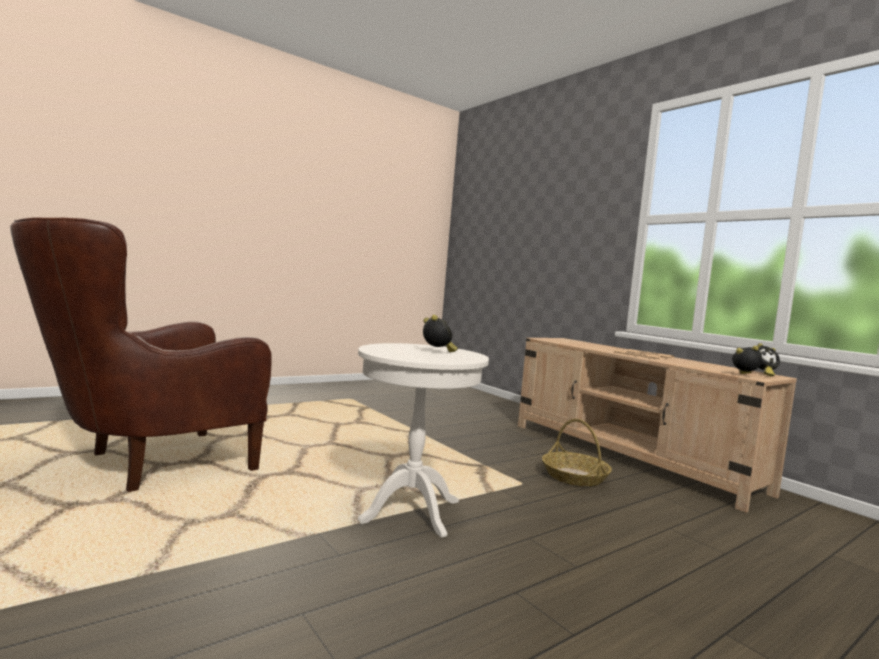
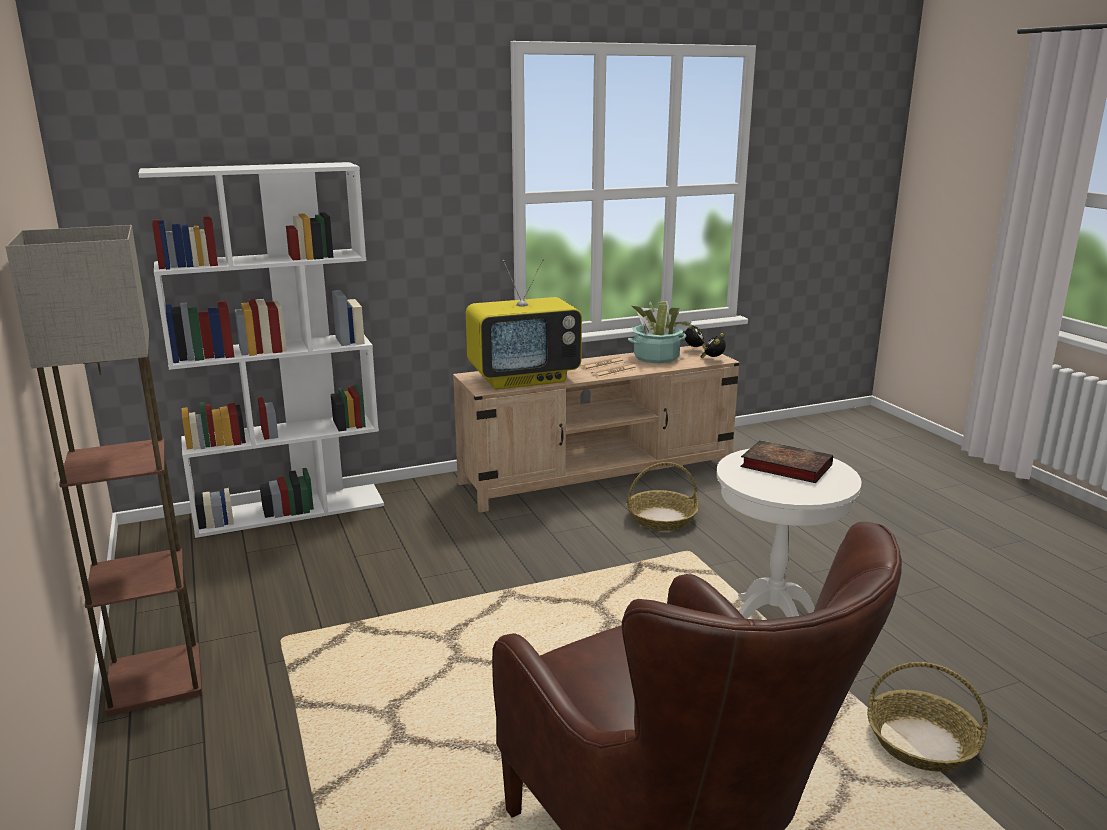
camera: 75 degrees left, 15 degrees up
alarm clock [423,315,458,352] -> book [740,440,833,483]
none -> floor lamp [5,225,202,716]
none -> white bookcase [138,162,384,538]
none -> television [466,259,582,390]
none -> potted plant [628,301,692,363]
none -> basket [867,662,988,772]

